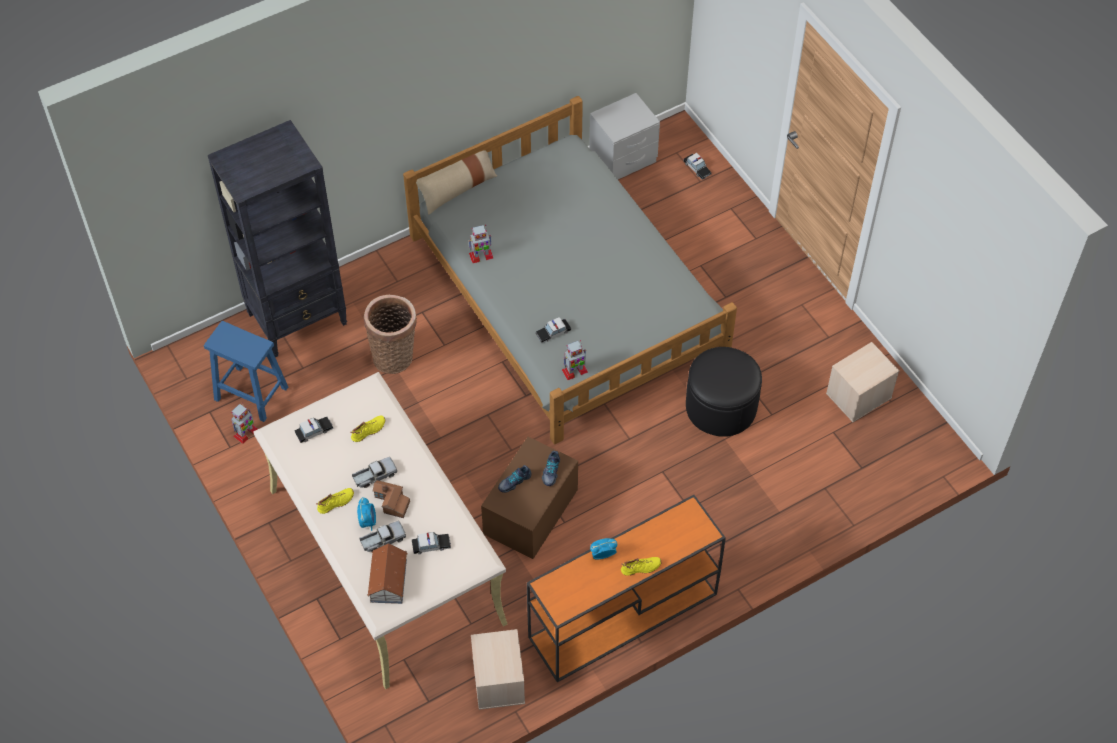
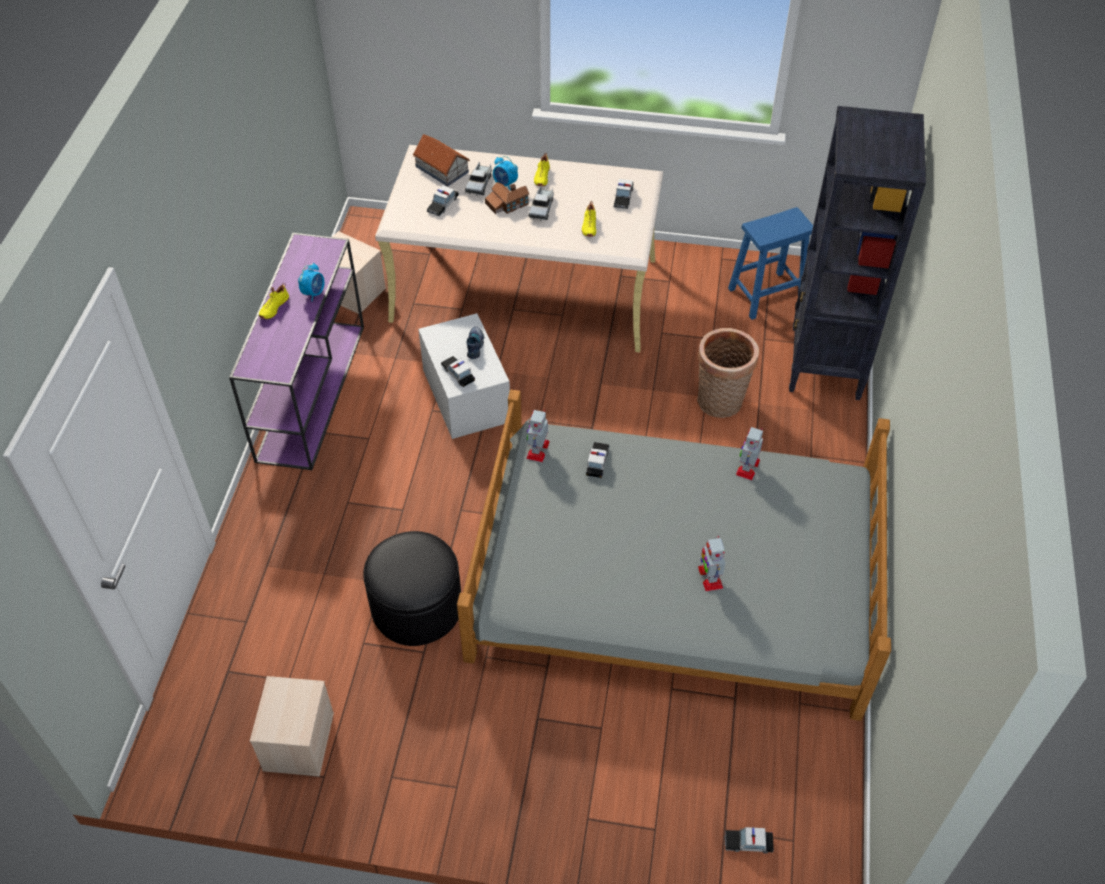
camera: 130 degrees right, 5 degrees down
toy robot [231,402,258,444] -> toy robot moved to [698,536,725,591]
beige pillow [416,150,497,215] -> none
brown storage box [481,437,578,559] -> white storage box [418,313,510,439]
orange console table [527,495,726,682] -> purple console table [229,233,364,470]
shoe [542,451,560,486] -> toy car [441,356,475,387]
grey nightstand [589,93,660,179] -> none

